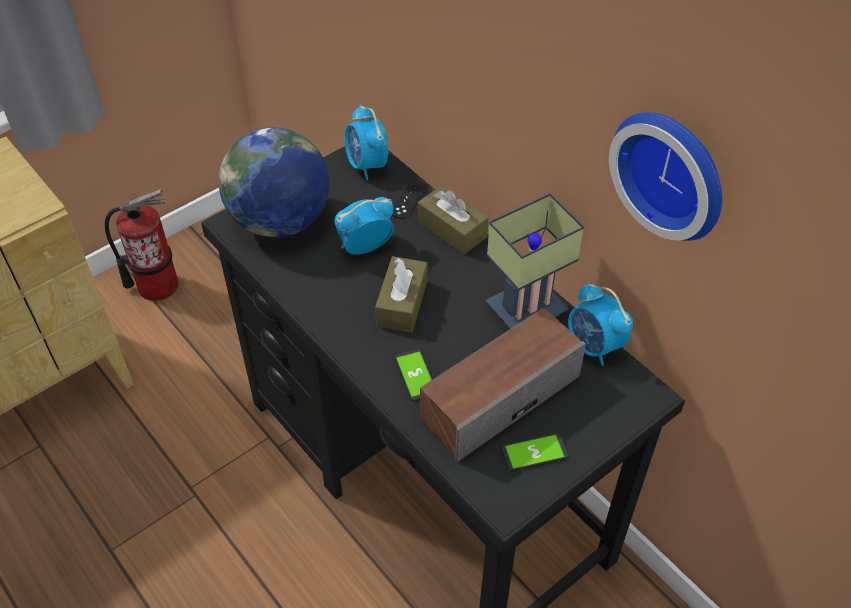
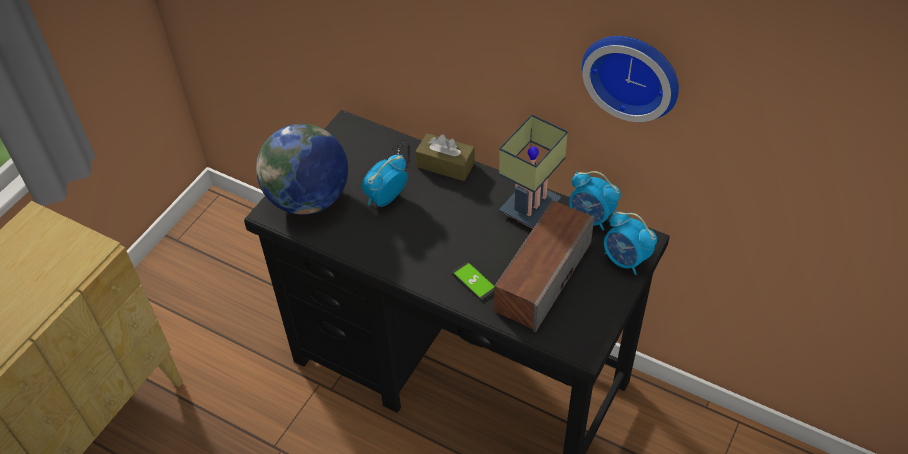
camera: 20 degrees left, 0 degrees up
fire extinguisher [105,189,178,301] -> none
alarm clock [345,105,388,180] -> alarm clock moved to [604,211,657,275]
brown tissue box [375,256,428,333] -> none
phone [501,433,569,471] -> none

